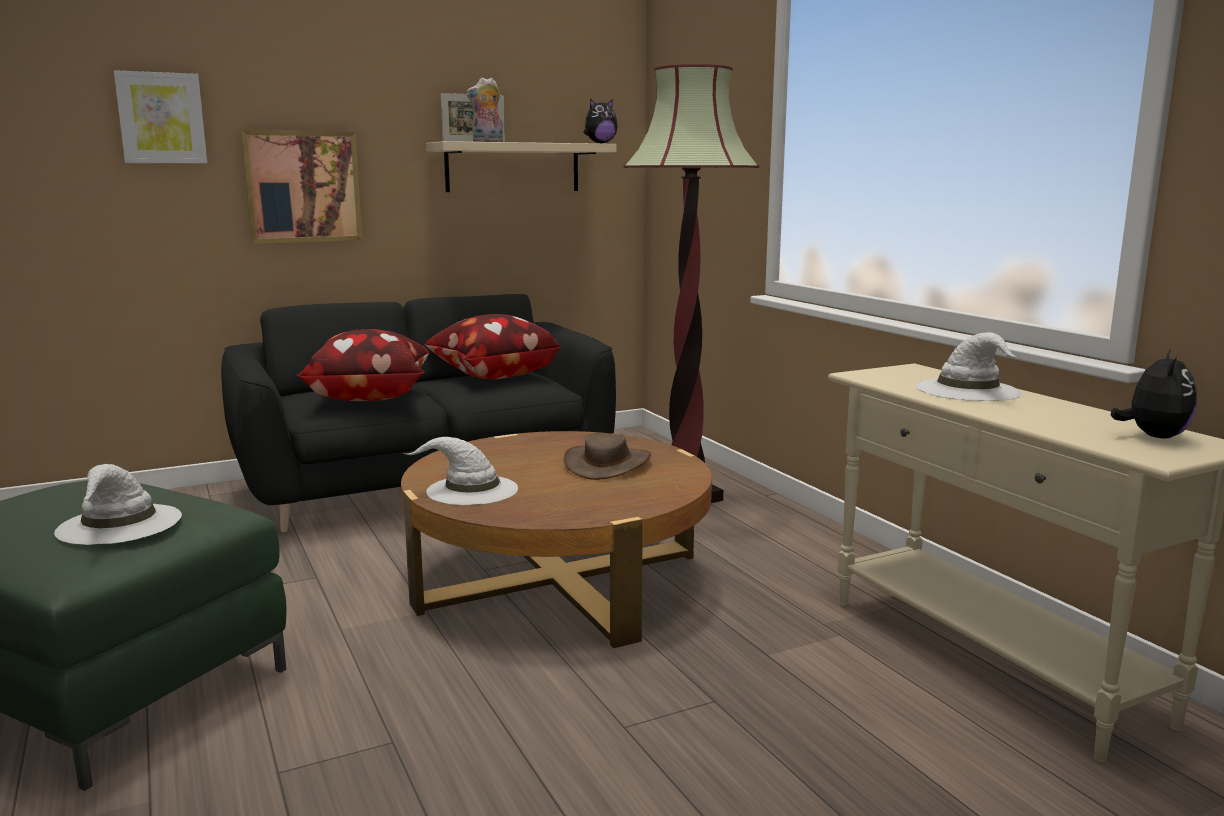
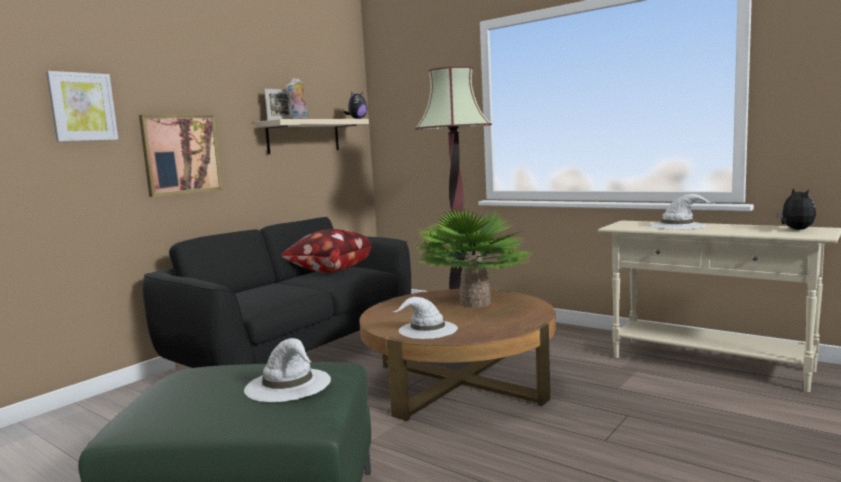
camera: 25 degrees left, 5 degrees down
pillow [296,329,430,401] -> none
brown hat [563,432,651,480] -> potted plant [414,208,533,308]

